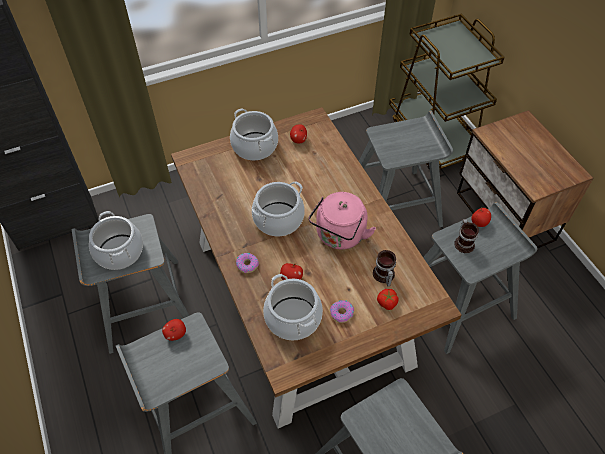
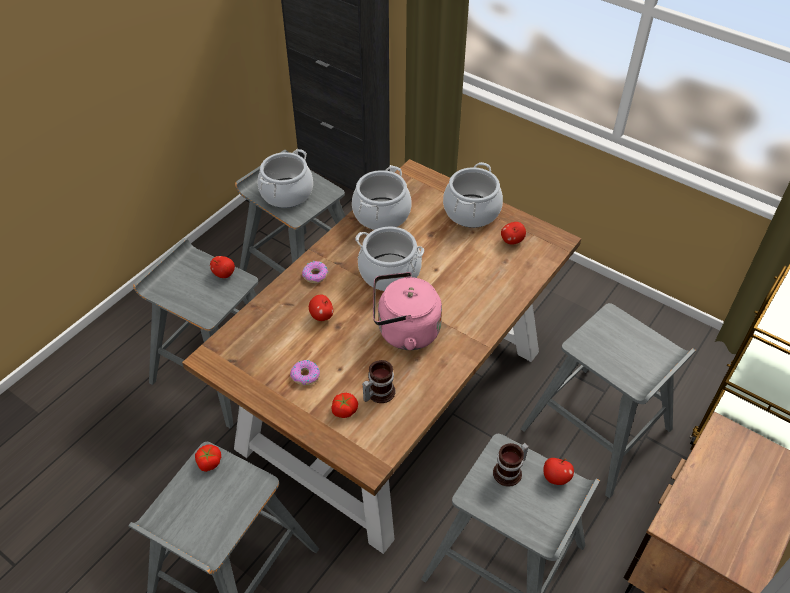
camera: 60 degrees right, 5 degrees down
cooking pot [263,274,323,340] -> cooking pot moved to [352,166,412,230]
none -> tomato [195,444,221,472]

